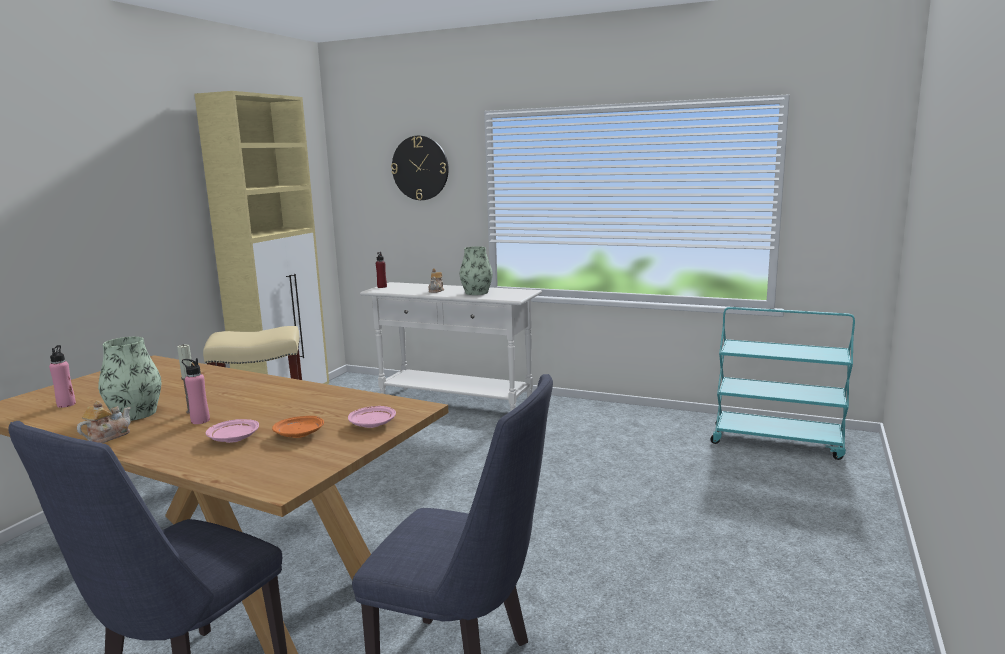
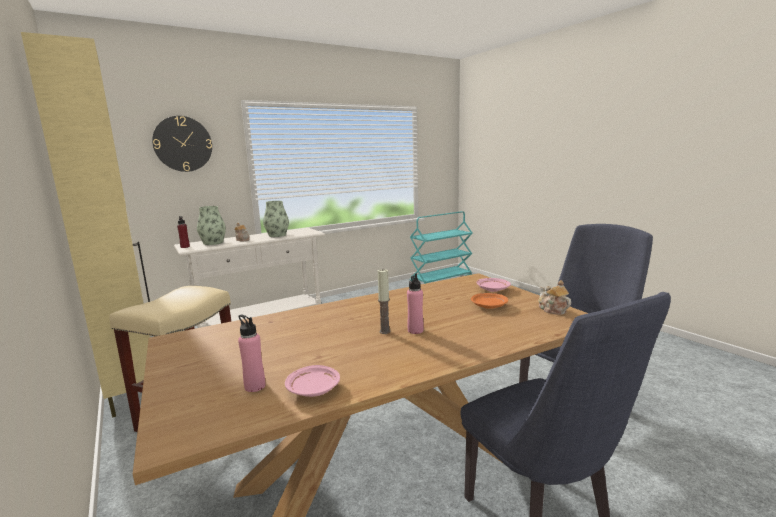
camera: 55 degrees left, 0 degrees up
teapot [77,401,131,443] -> teapot moved to [539,280,571,315]
vase [98,337,161,421] -> vase moved to [197,206,226,245]
pink plate [206,419,259,443] -> pink plate moved to [285,365,340,397]

